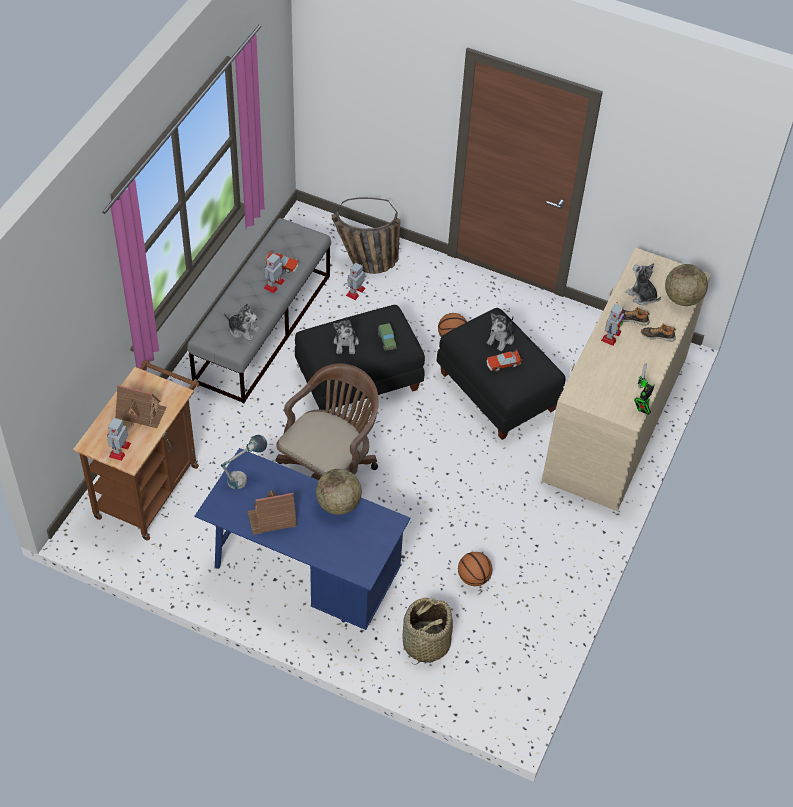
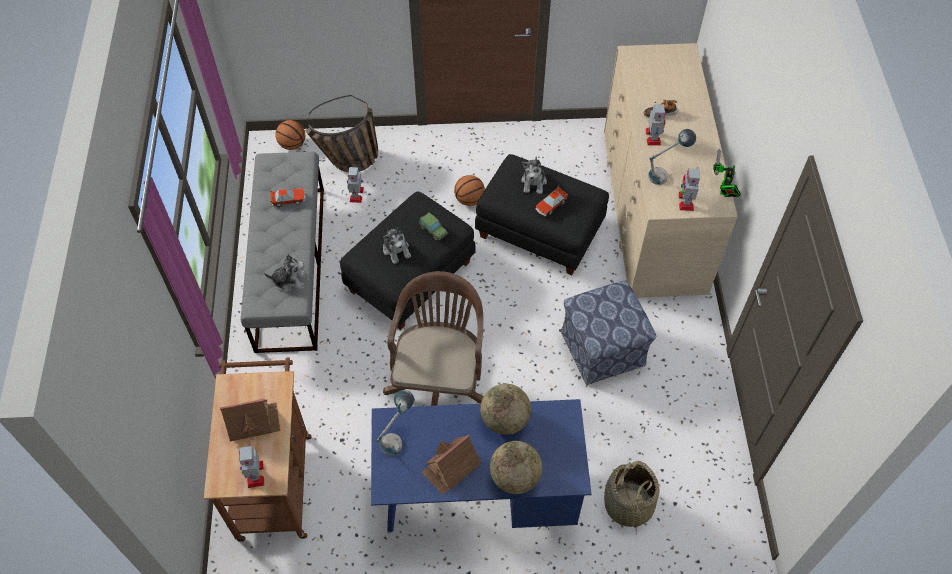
camera: 25 degrees left, 5 degrees up
toy robot [264,253,285,293] -> toy robot moved to [679,167,700,211]
basketball [458,552,492,586] -> basketball moved to [275,120,305,150]
plush toy [626,263,661,305] -> none
shoe [641,324,676,342] -> none
globe [665,264,708,306] -> globe moved to [490,441,542,494]
none -> ottoman [561,280,656,385]
none -> table lamp [648,129,696,185]

